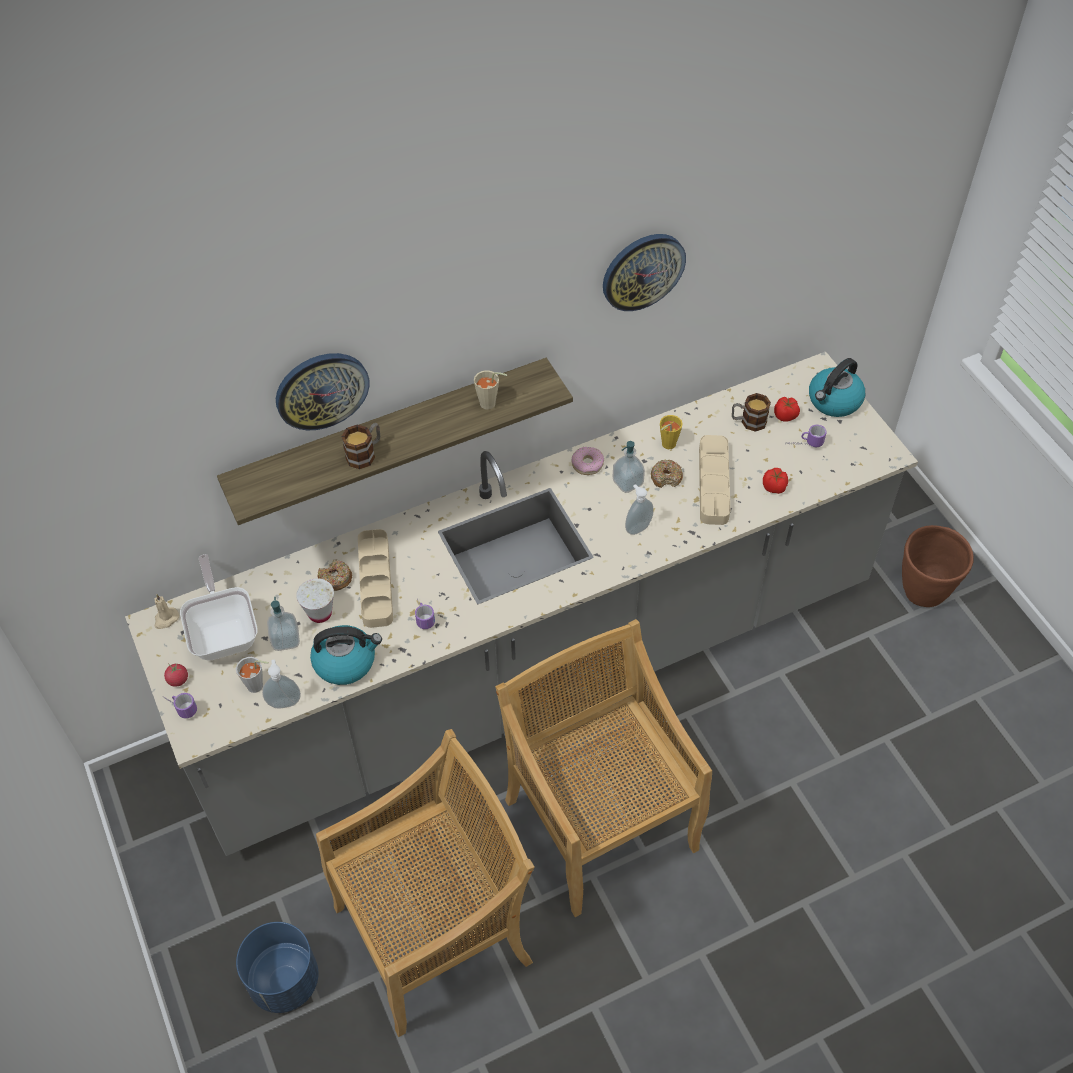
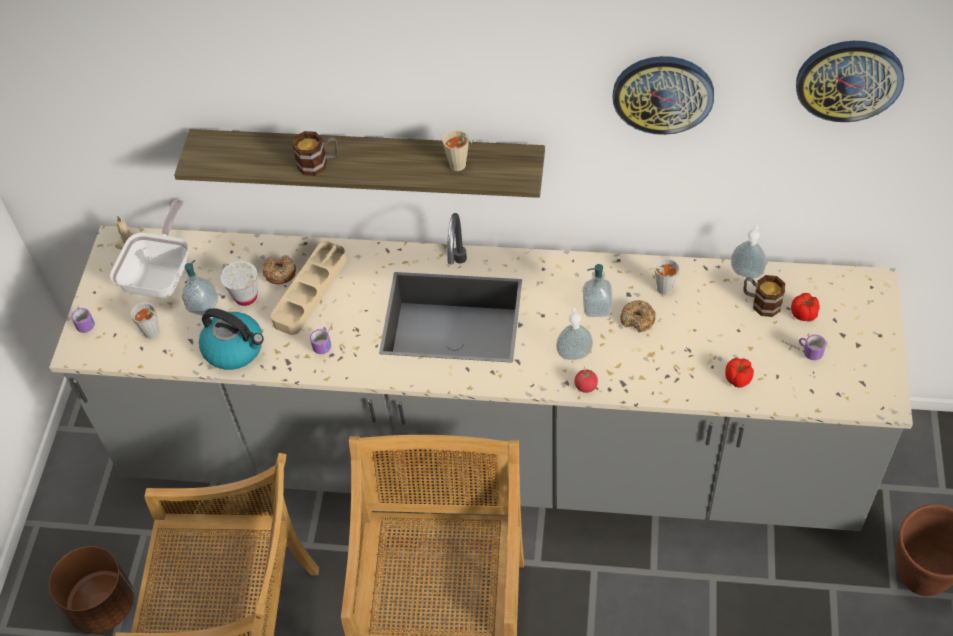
camera: 35 degrees right, 0 degrees up
tomato [164,663,188,687] -> tomato moved to [574,367,598,393]
blue planter [236,922,319,1013] -> brown planter [49,546,134,633]
soap dispenser [262,659,301,708] -> soap dispenser moved to [731,225,766,279]
wall clock [276,353,370,430] -> wall clock moved to [796,41,904,122]
donut [572,447,604,475] -> none
yellow cup [660,415,682,449] -> grey cup [649,258,680,295]
beige tray [699,435,730,525] -> none
kettle [809,358,865,417] -> none

